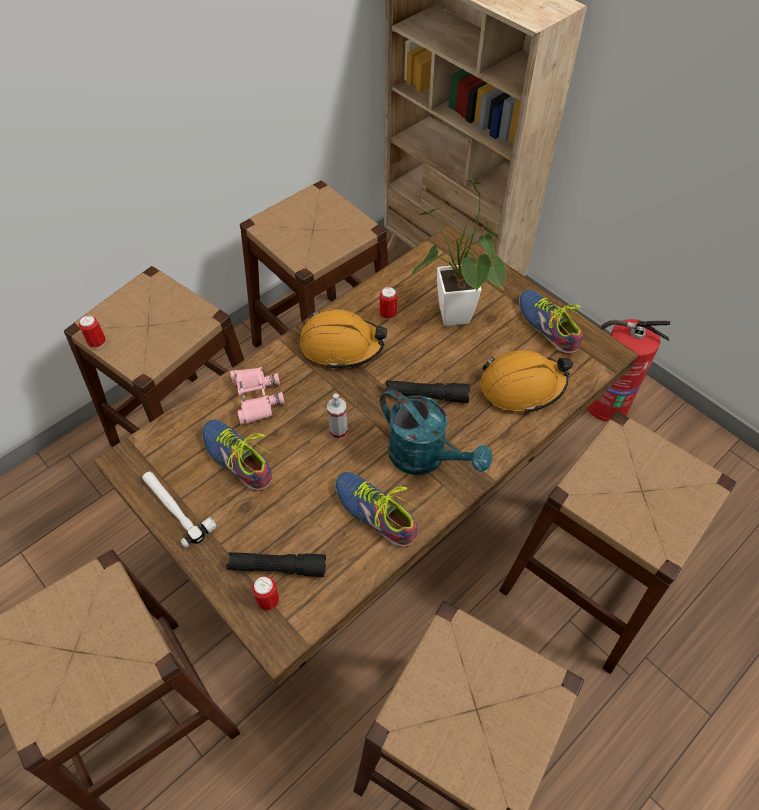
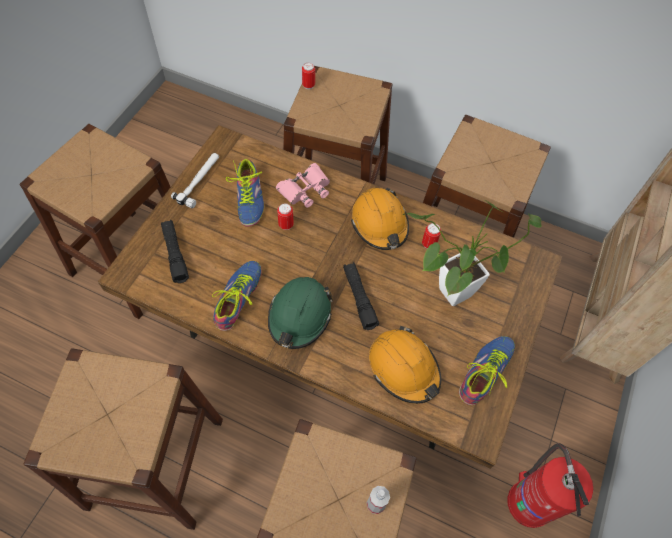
camera: 65 degrees right, 5 degrees up
shoe [202,419,272,491] -> shoe turned 150 degrees clockwise [226,159,265,227]
can [252,576,279,610] -> can moved to [277,203,294,230]
spray bottle [327,393,348,439] -> spray bottle moved to [367,486,390,514]
turquoise watering can [380,388,492,475] -> green hard hat [268,277,333,349]

